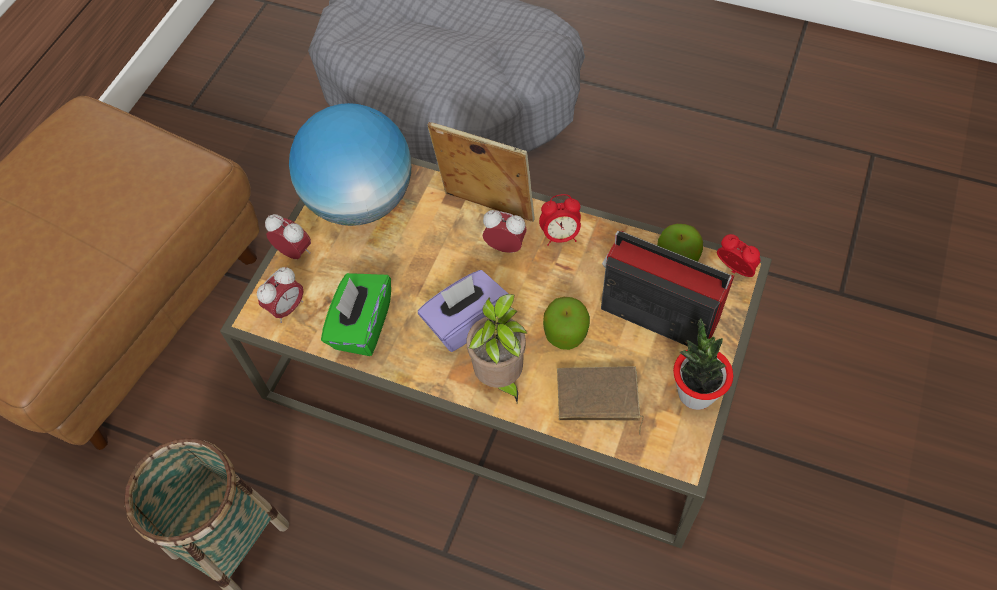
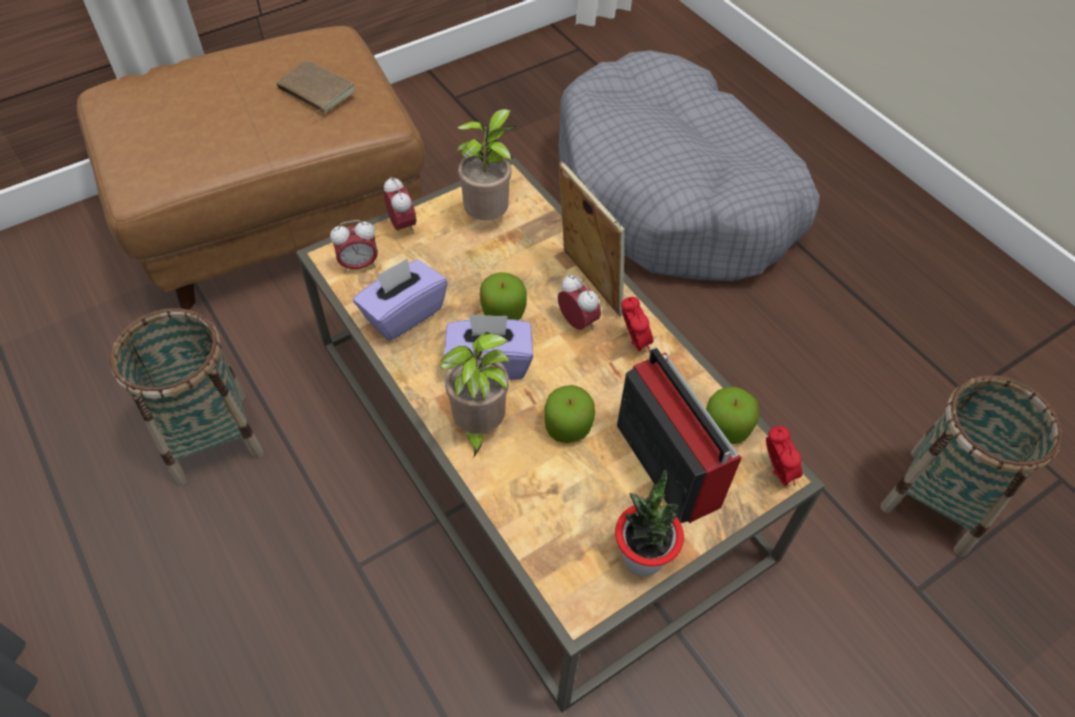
camera: 30 degrees right, 5 degrees down
globe [289,103,411,226] -> potted plant [457,109,515,220]
green tissue box [321,273,391,356] -> purple tissue box [353,259,447,341]
alarm clock [539,194,581,246] -> alarm clock turned 135 degrees counterclockwise [621,297,654,352]
brown book [557,366,644,435] -> brown book moved to [276,60,355,116]
none -> apple [480,272,527,320]
none -> basket [881,375,1062,557]

